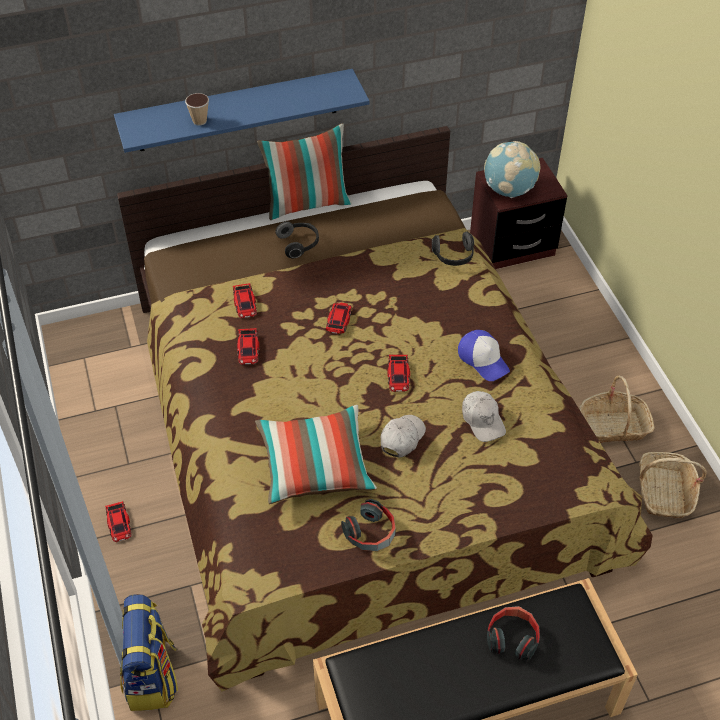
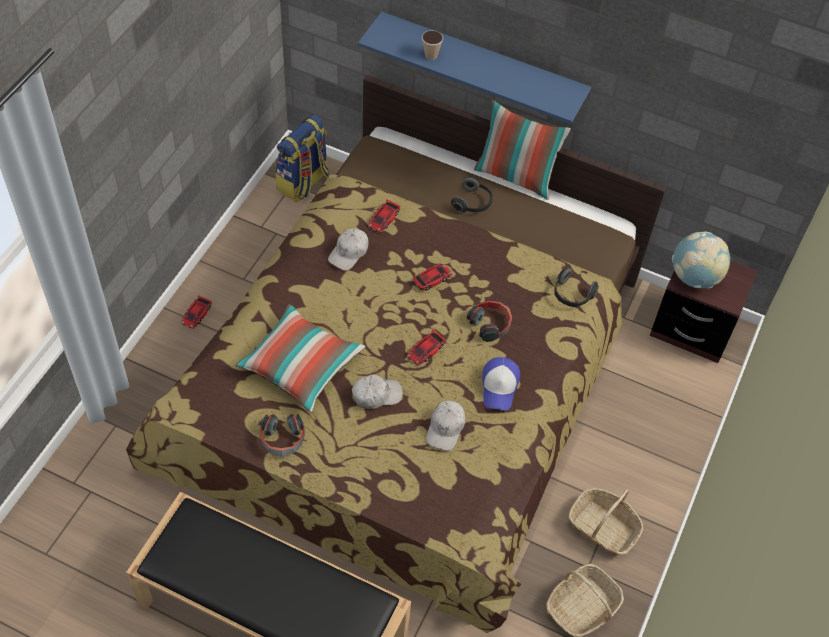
camera: 40 degrees right, 5 degrees up
backpack [120,594,178,711] -> backpack moved to [276,115,329,202]
toy car [237,328,259,365] -> white cap [328,229,369,271]
headphones [487,606,540,661] -> headphones moved to [467,301,512,342]

